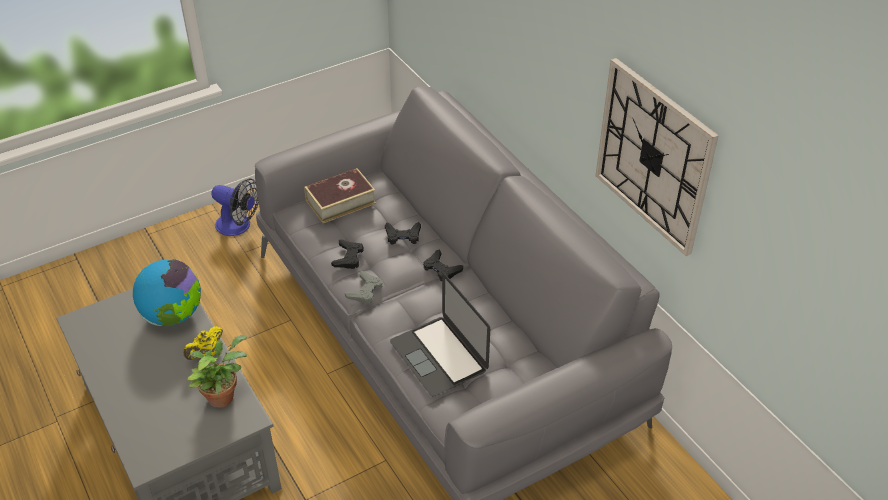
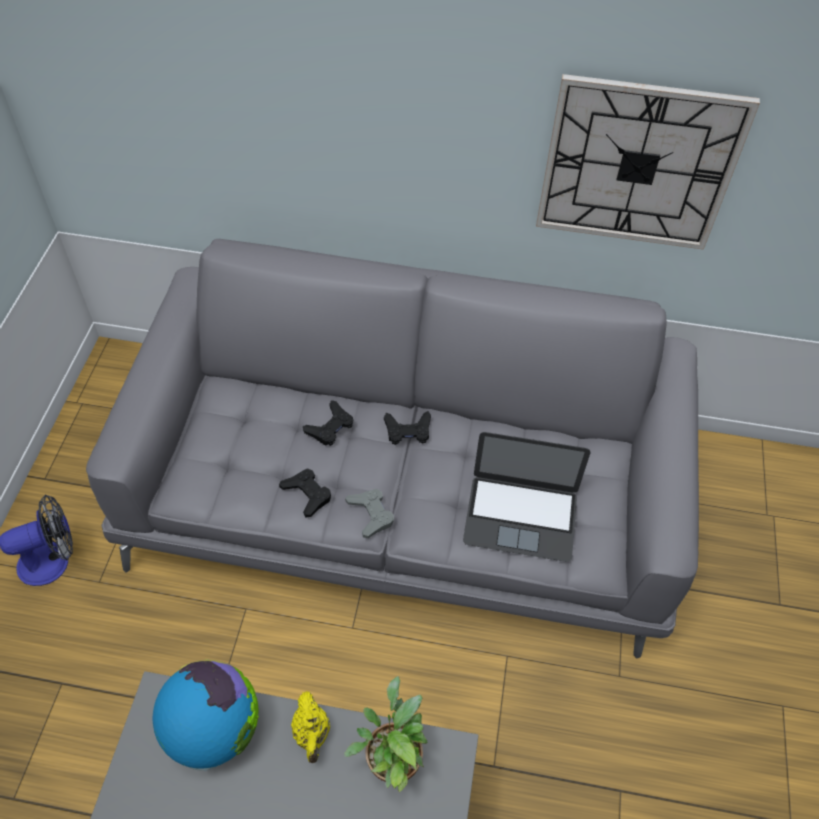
camera: 50 degrees left, 10 degrees up
book [304,168,376,223] -> none

